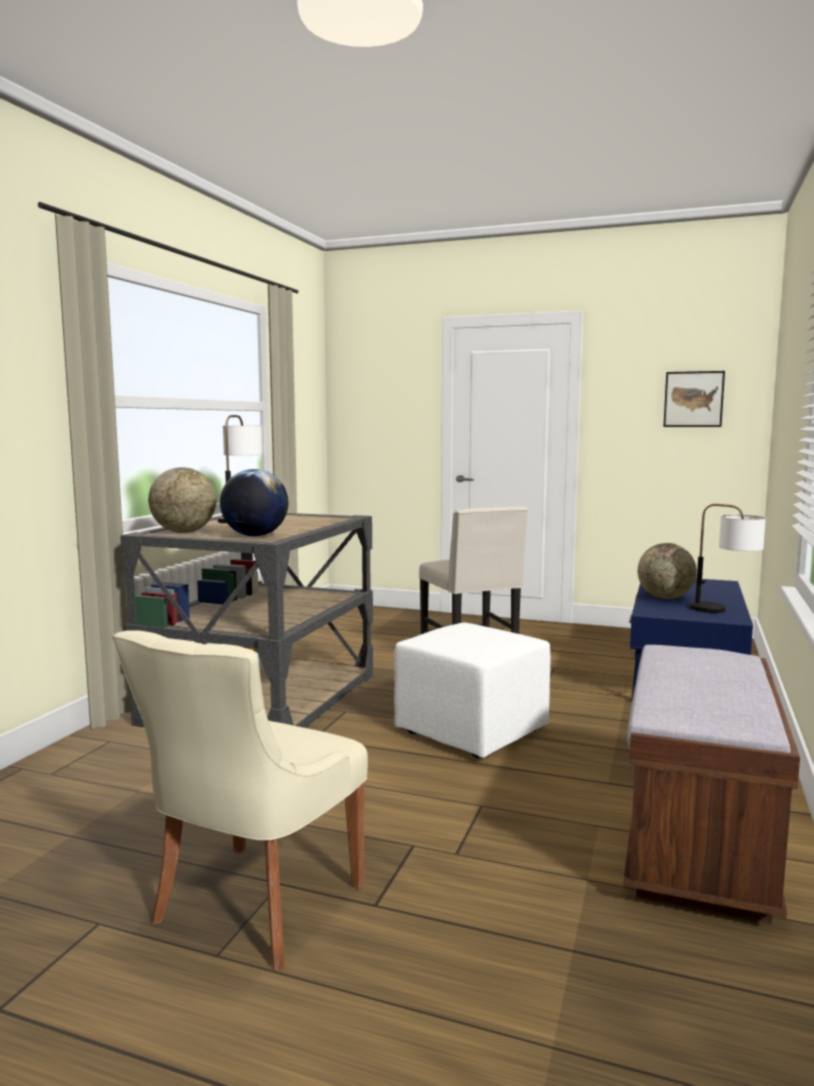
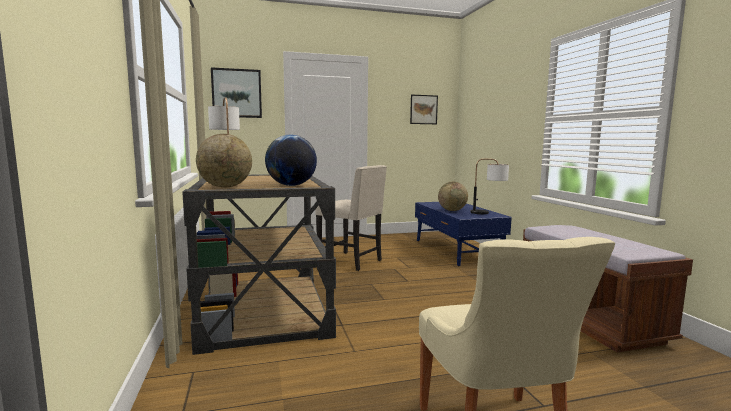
camera: 35 degrees left, 0 degrees up
white ottoman [394,622,550,758] -> none
none -> picture [211,67,262,118]

